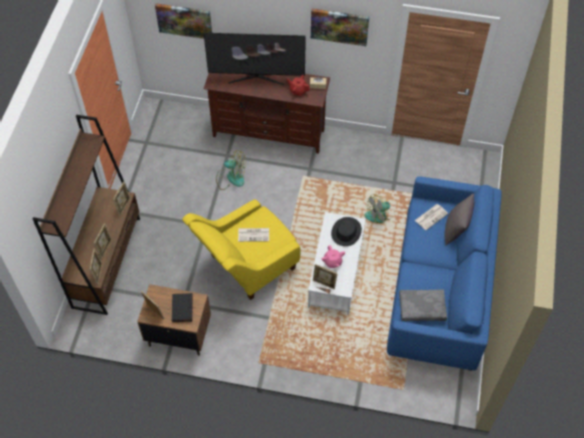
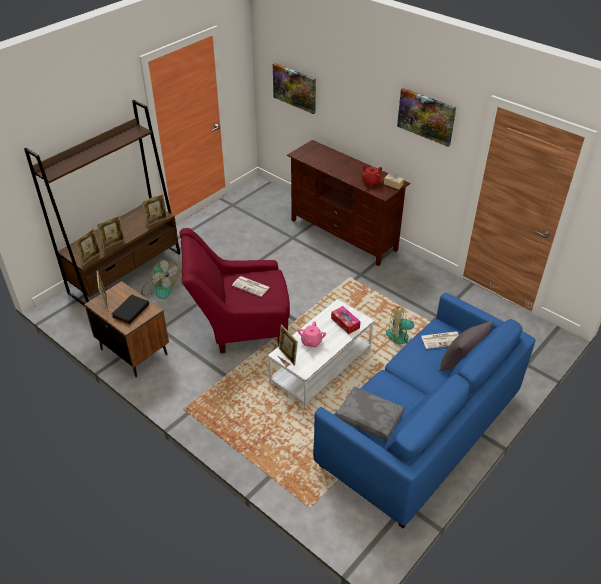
camera: 30 degrees right, 15 degrees down
yellow armchair [182,199,300,300] -> red armchair [180,228,290,353]
television [204,33,306,85] -> none
fan [216,150,246,190] -> fan moved to [141,258,179,299]
black hat [331,217,362,246] -> tissue box [331,306,361,334]

